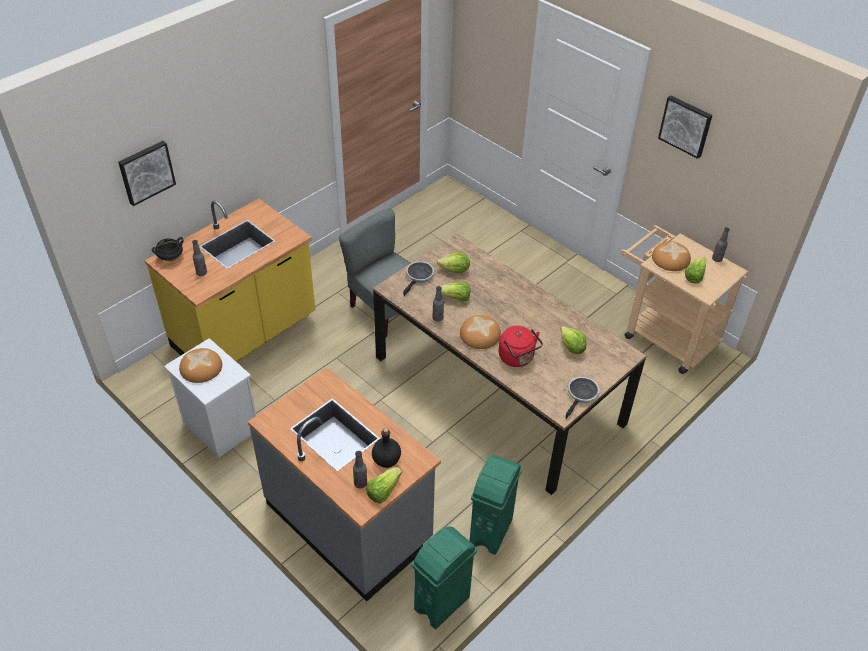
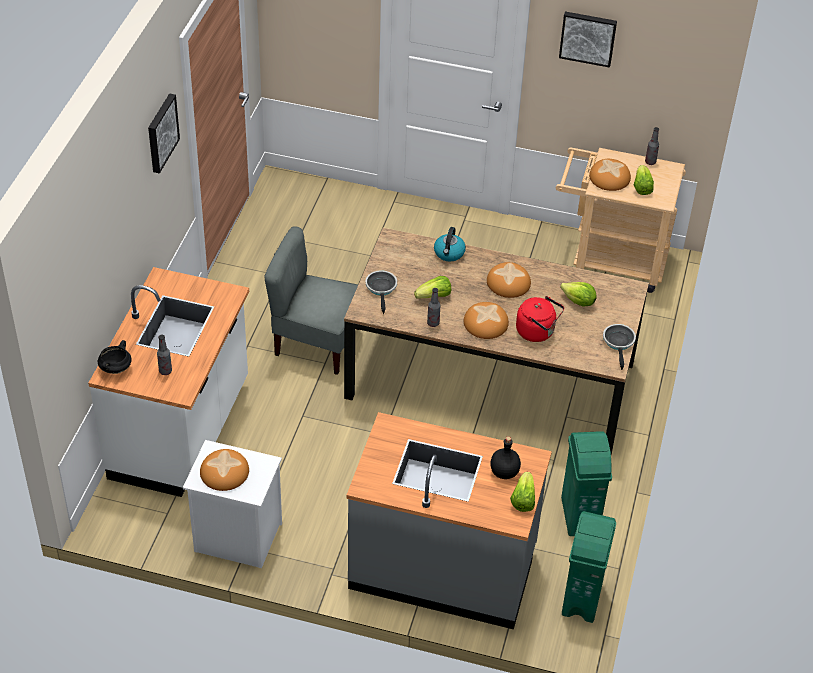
camera: 30 degrees left, 0 degrees up
picture [118,141,176,206] -> picture moved to [148,93,180,173]
yellow counter [144,198,316,361] -> white counter [88,267,249,497]
bottle [353,451,367,488] -> none
lettuce [437,253,470,273] -> none
none -> kettle [434,227,466,261]
none -> bread [487,262,531,298]

